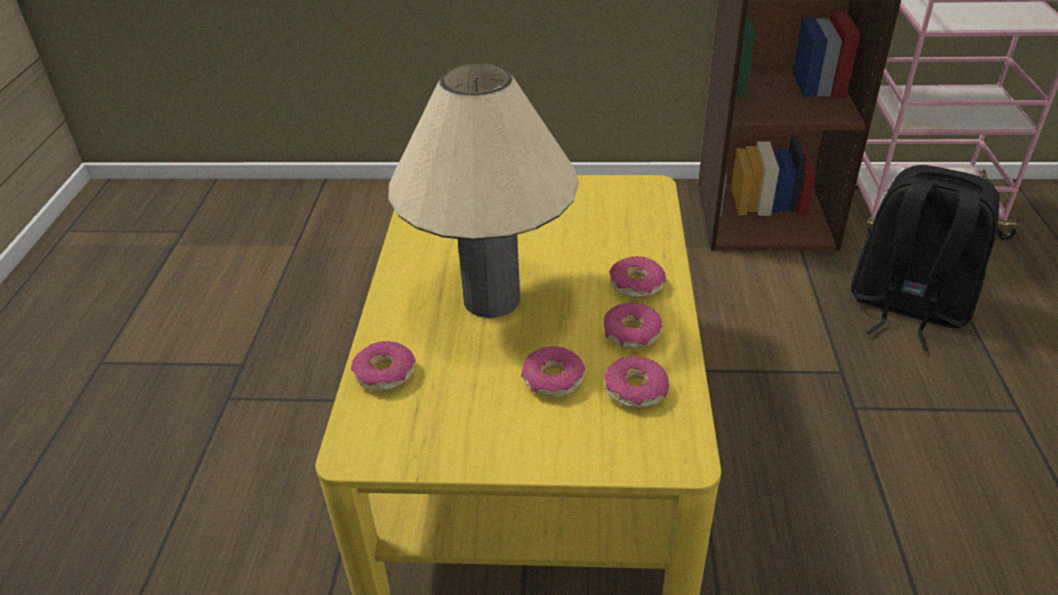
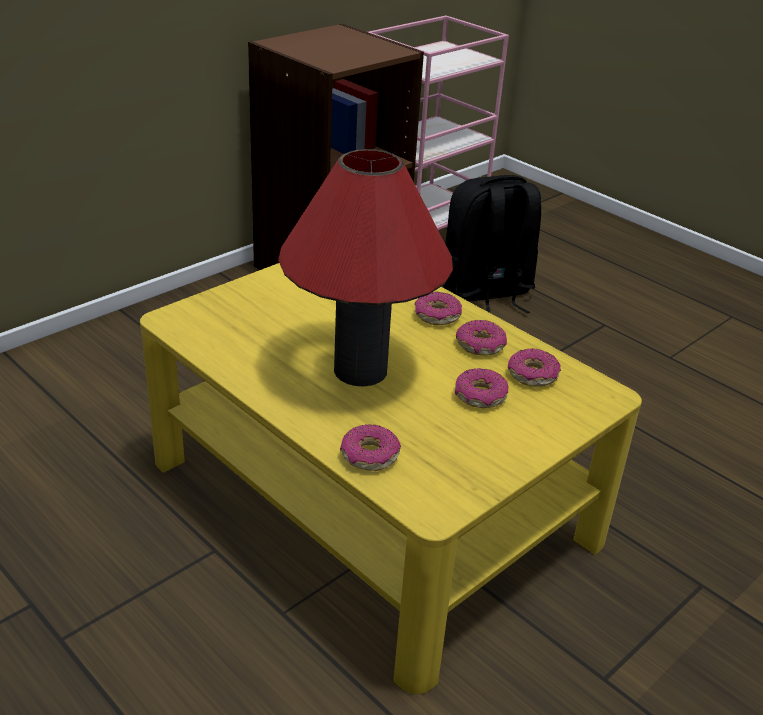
camera: 50 degrees left, 5 degrees down
beige table lamp [388,63,579,318] -> red table lamp [278,149,453,386]

